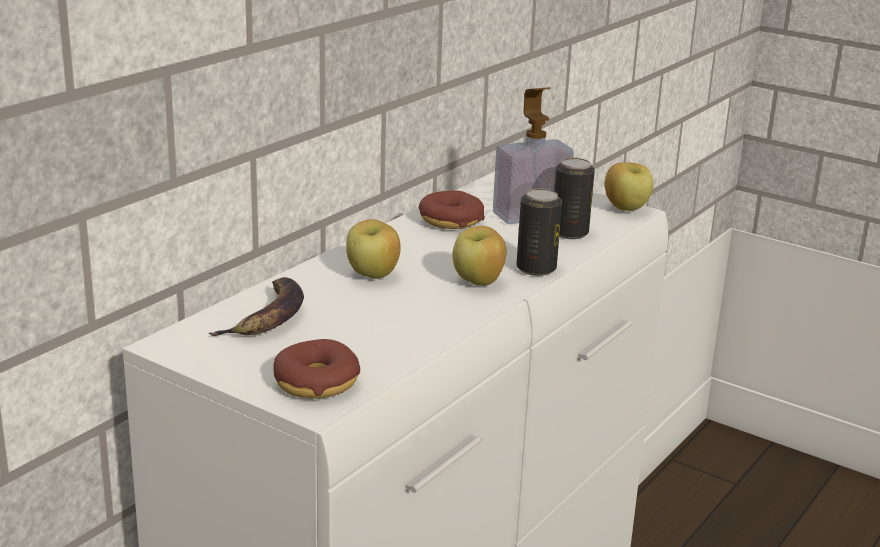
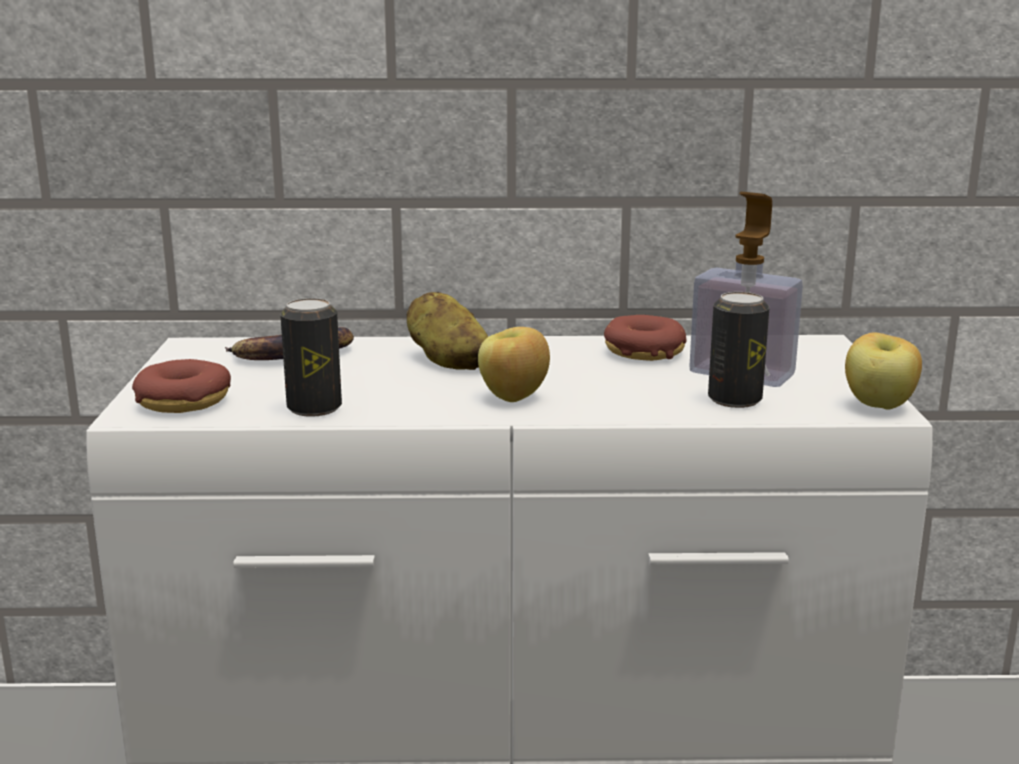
camera: 55 degrees right, 5 degrees down
apple [346,219,401,279] -> potato [406,292,489,370]
can [516,188,562,276] -> can moved to [280,298,342,417]

